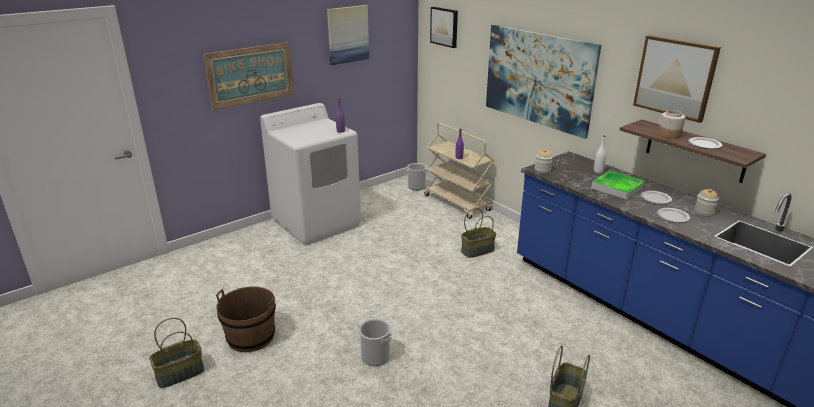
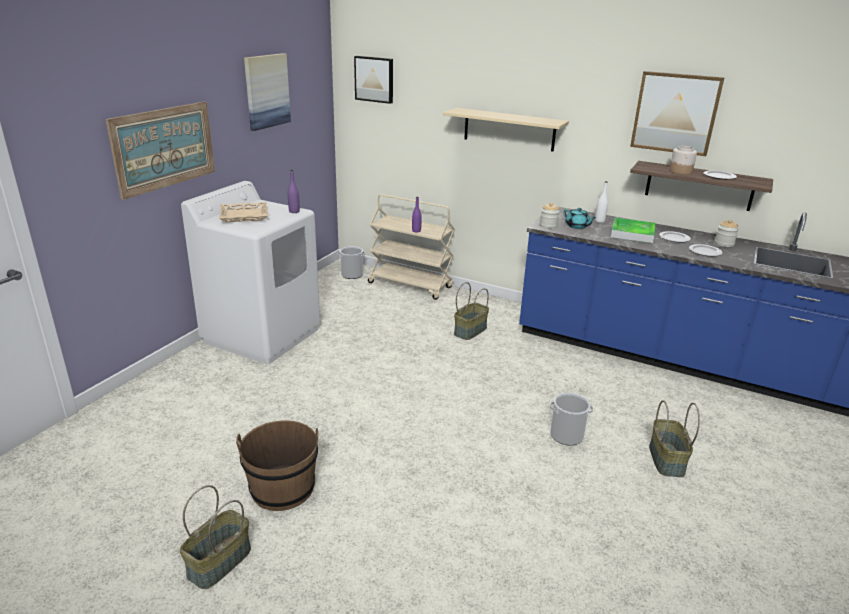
camera: 25 degrees left, 0 degrees up
bucket [358,319,392,366] -> bucket moved to [550,393,593,446]
picture [486,25,601,139] -> beige shelf [443,108,569,152]
none -> beige tray [219,202,268,222]
none -> turquoise teapot [563,208,596,229]

